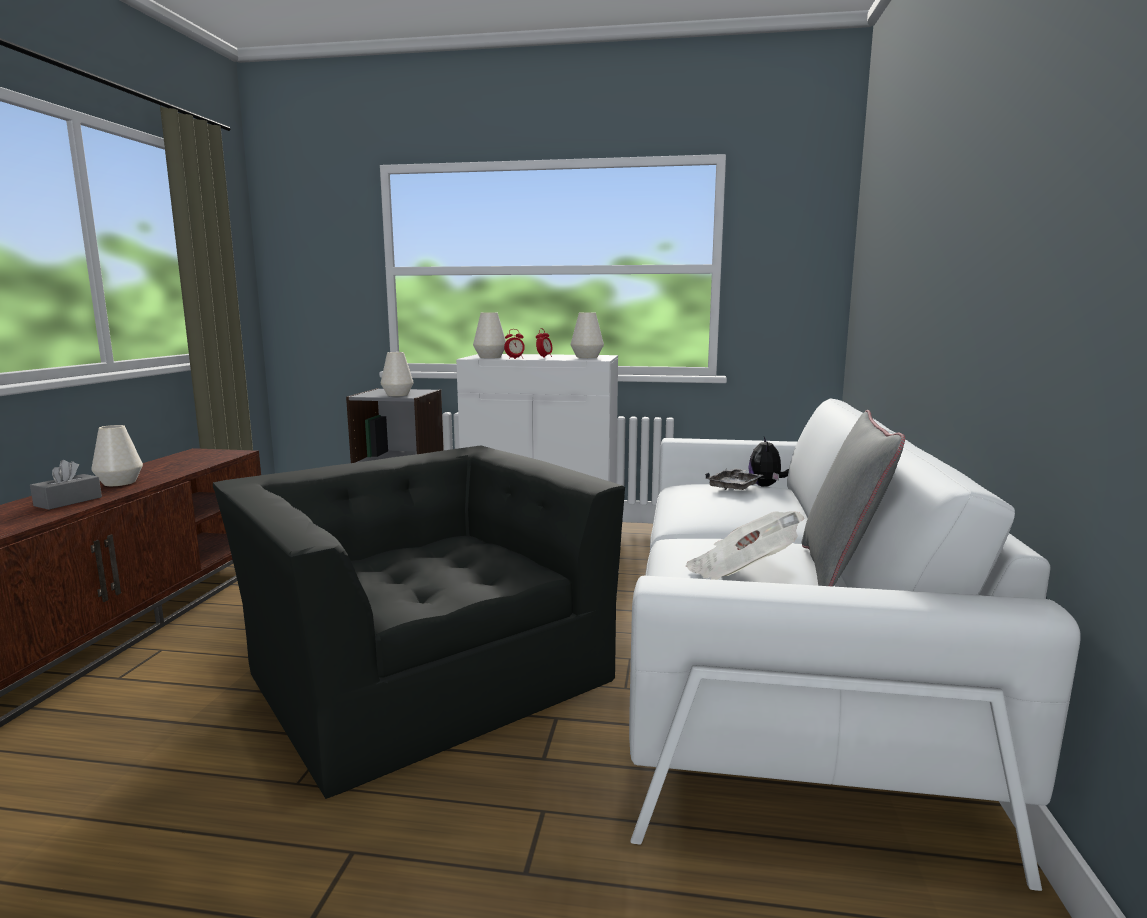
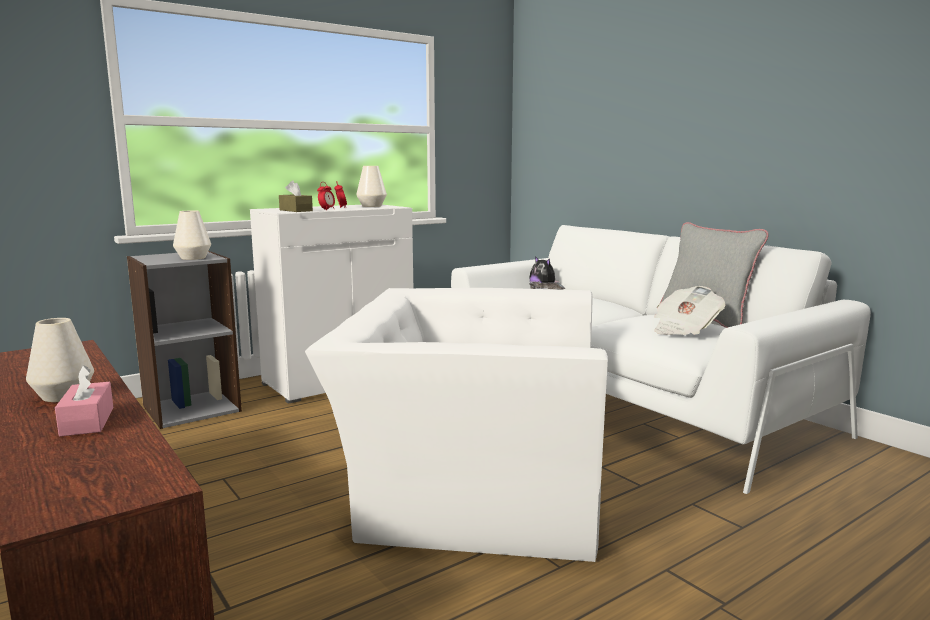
camera: 45 degrees left, 0 degrees up
grey tissue box [30,460,102,510] -> pink tissue box [55,365,113,437]
black armchair [213,445,625,799] -> white armchair [305,288,608,562]
white vase [473,312,506,358] -> brown tissue box [279,181,313,212]

